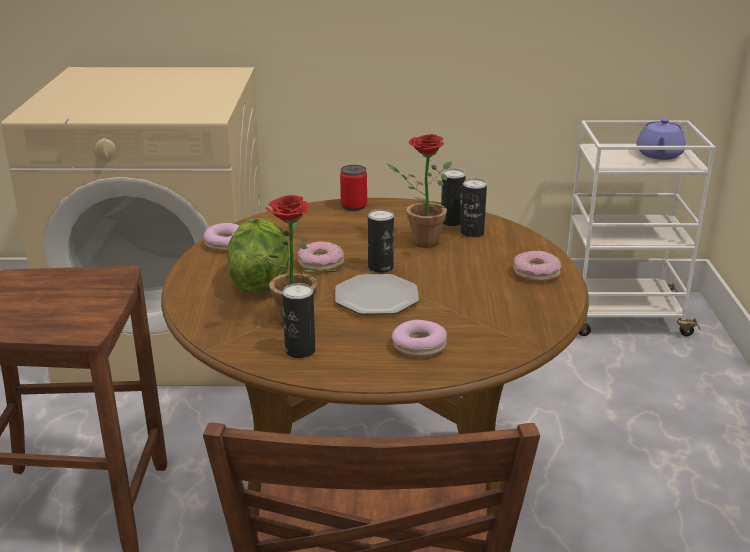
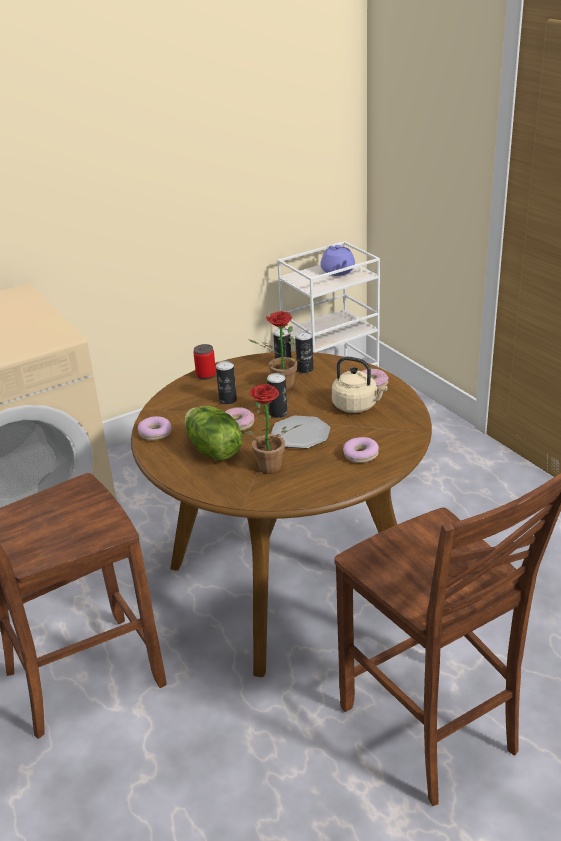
camera: 30 degrees left, 5 degrees up
can [282,283,315,358] -> can moved to [216,361,237,405]
none -> beige kettle [332,357,388,413]

